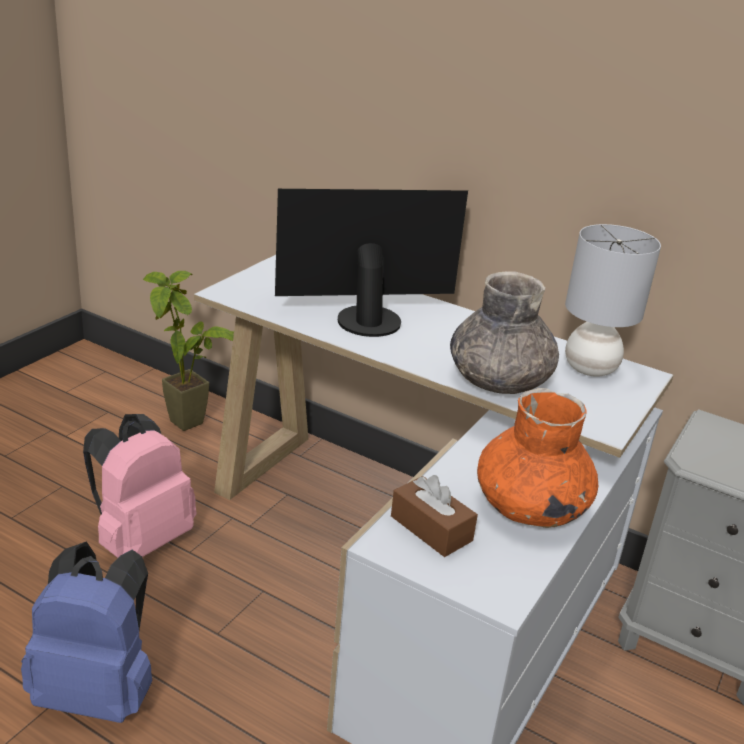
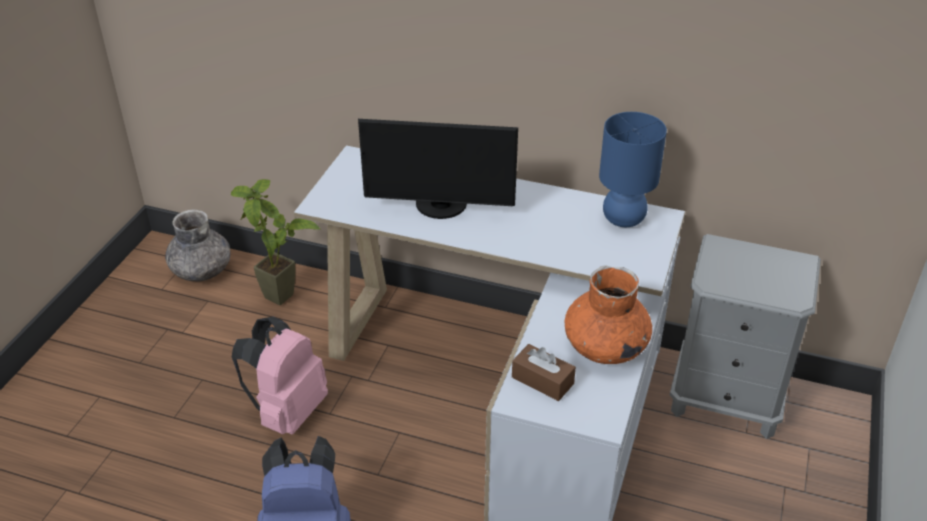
camera: 10 degrees left, 10 degrees up
monitor [275,189,468,337] -> monitor turned 150 degrees counterclockwise [358,119,518,219]
grey vase [450,271,559,394] -> grey vase moved to [165,209,231,281]
grey table lamp [565,224,661,377] -> blue table lamp [599,112,667,227]

